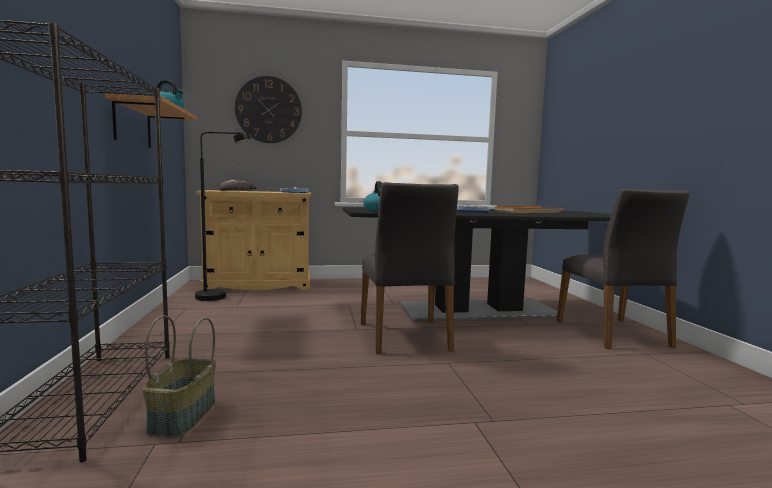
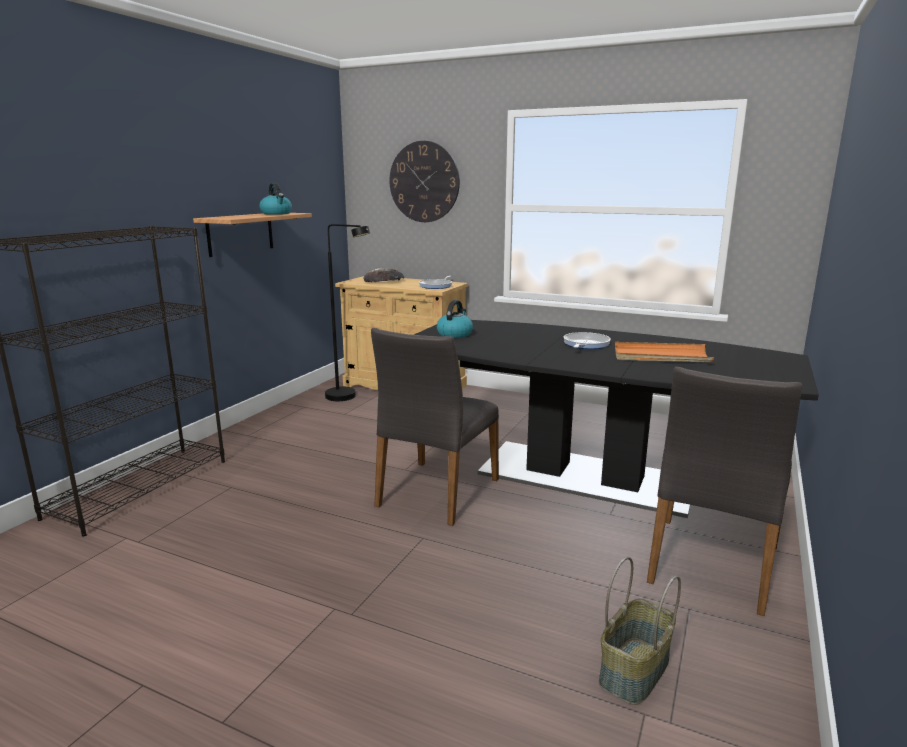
camera: 35 degrees right, 10 degrees up
basket [142,315,216,437] -> basket moved to [599,557,681,705]

